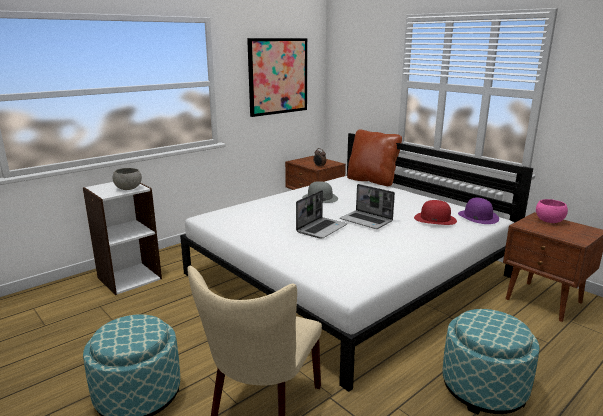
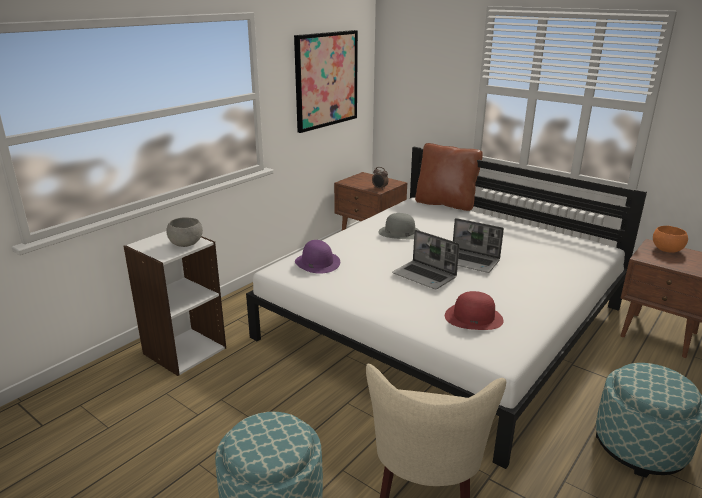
camera: 10 degrees left, 5 degrees up
laptop [296,190,347,239] -> laptop turned 105 degrees clockwise [392,230,460,289]
red hat [414,200,457,225] -> red hat moved to [445,291,504,330]
purple hat [458,197,499,224] -> purple hat moved to [295,240,340,274]
pink bowl [536,199,568,223] -> orange bowl [653,226,688,253]

